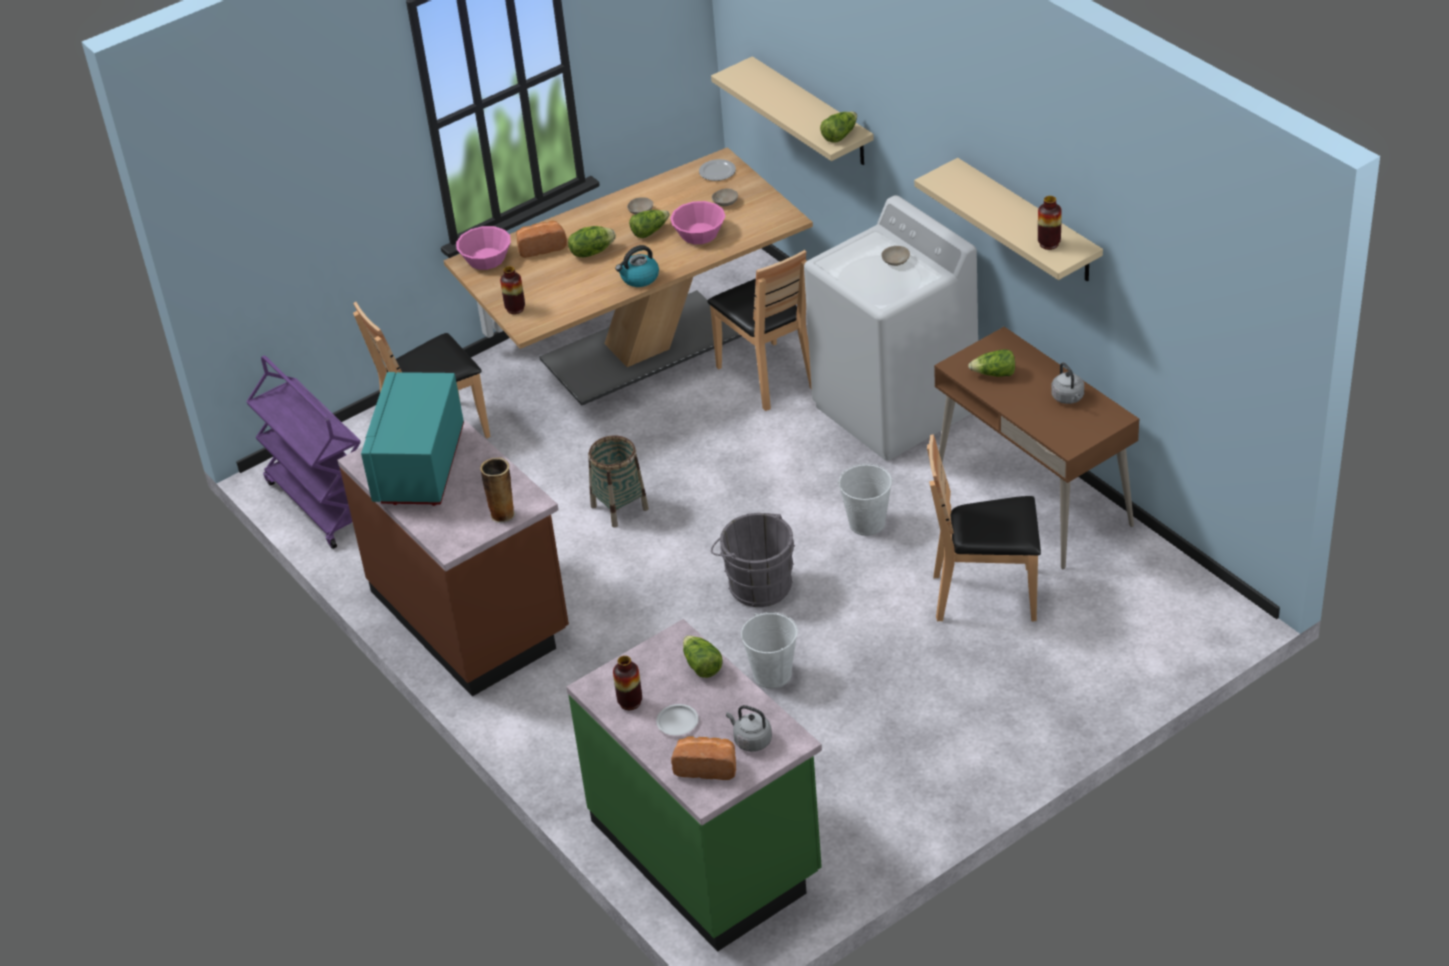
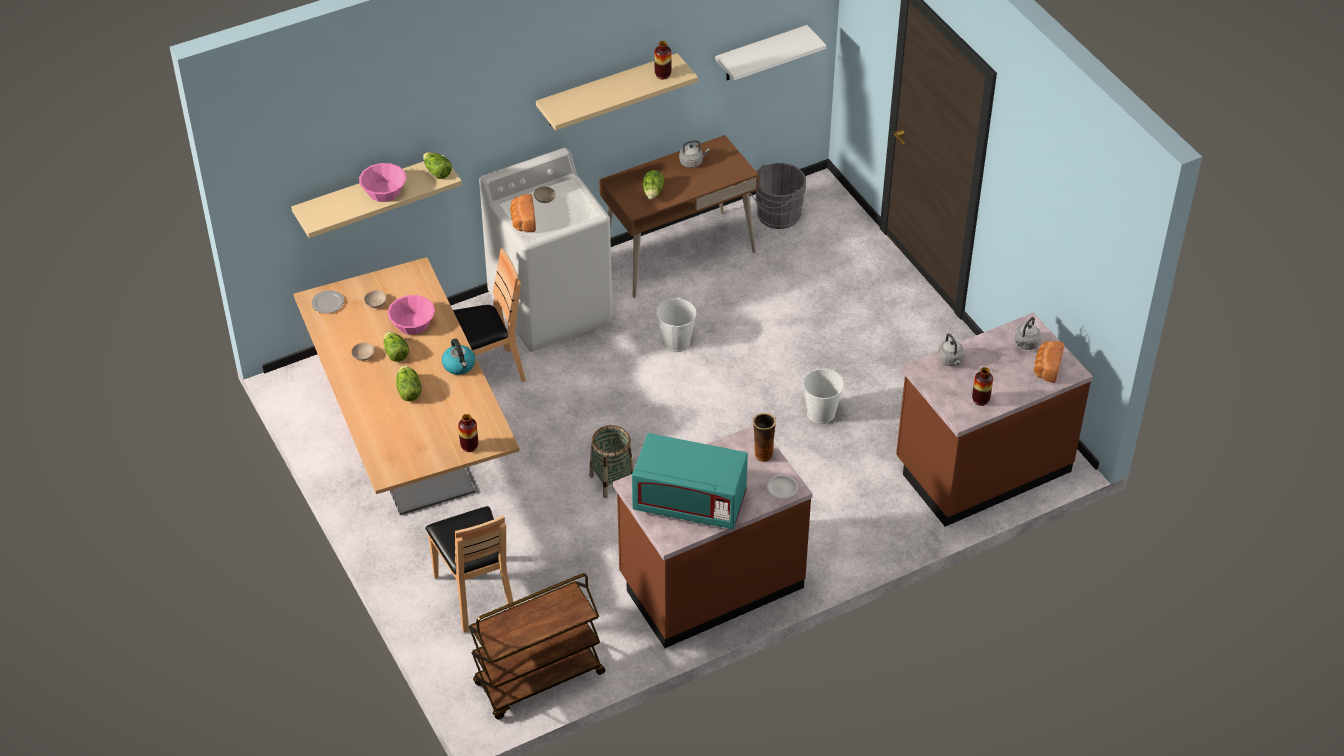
camera: 85 degrees left, 5 degrees up
purple cart [246,355,361,549] -> brown cart [469,573,605,720]
pink bowl [456,226,511,270] -> pink bowl moved to [359,163,406,202]
bread [516,221,567,258] -> bread moved to [510,194,536,232]
green counter [566,619,822,952] -> brown counter [896,312,1093,527]
white plate [656,704,699,735] -> white plate moved to [767,475,798,498]
lettuce [683,635,723,678] -> grey kettle [938,333,964,366]
grey bucket [711,513,795,607] -> grey bucket moved to [750,163,806,229]
brown chair [927,434,1041,621] -> none
none -> white shelf [715,25,826,80]

